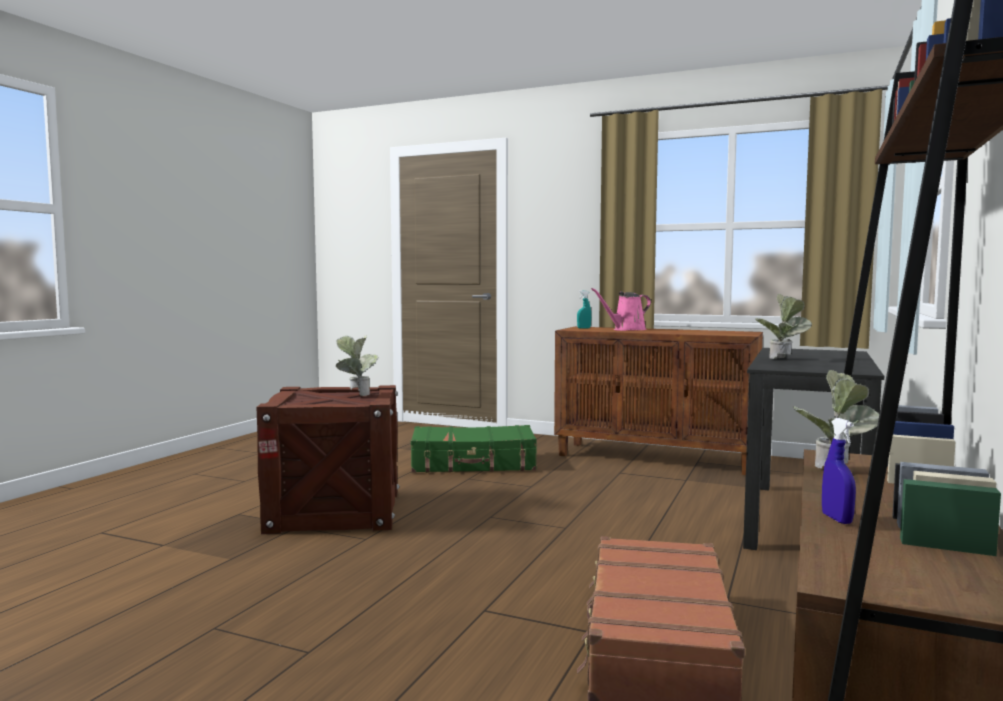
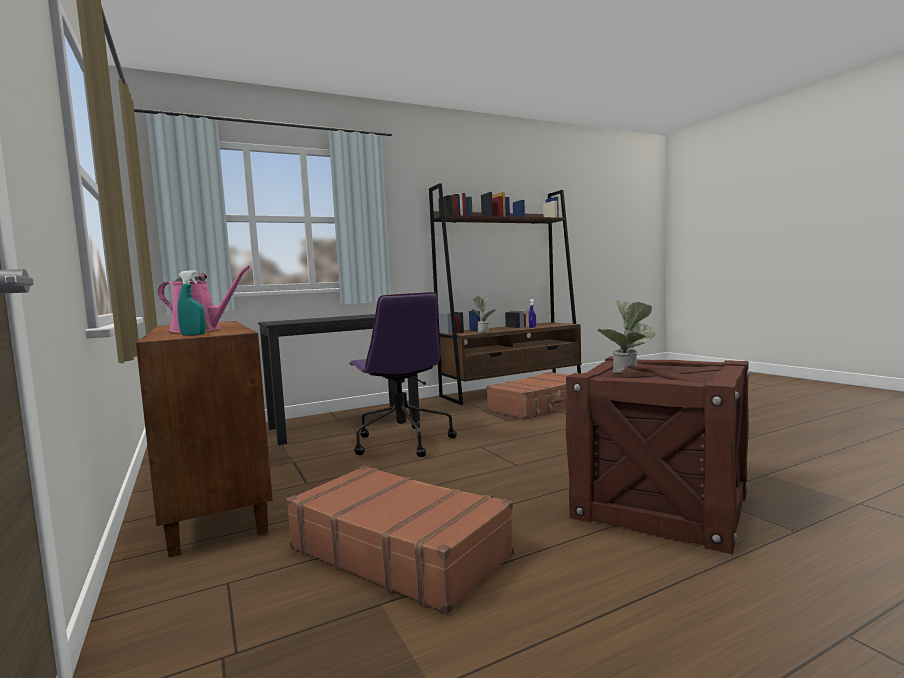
camera: 140 degrees left, 0 degrees up
green suitcase [411,425,537,473] -> brown suitcase [286,466,514,614]
potted plant [755,294,812,359] -> none
none -> purple office chair [349,292,457,457]

